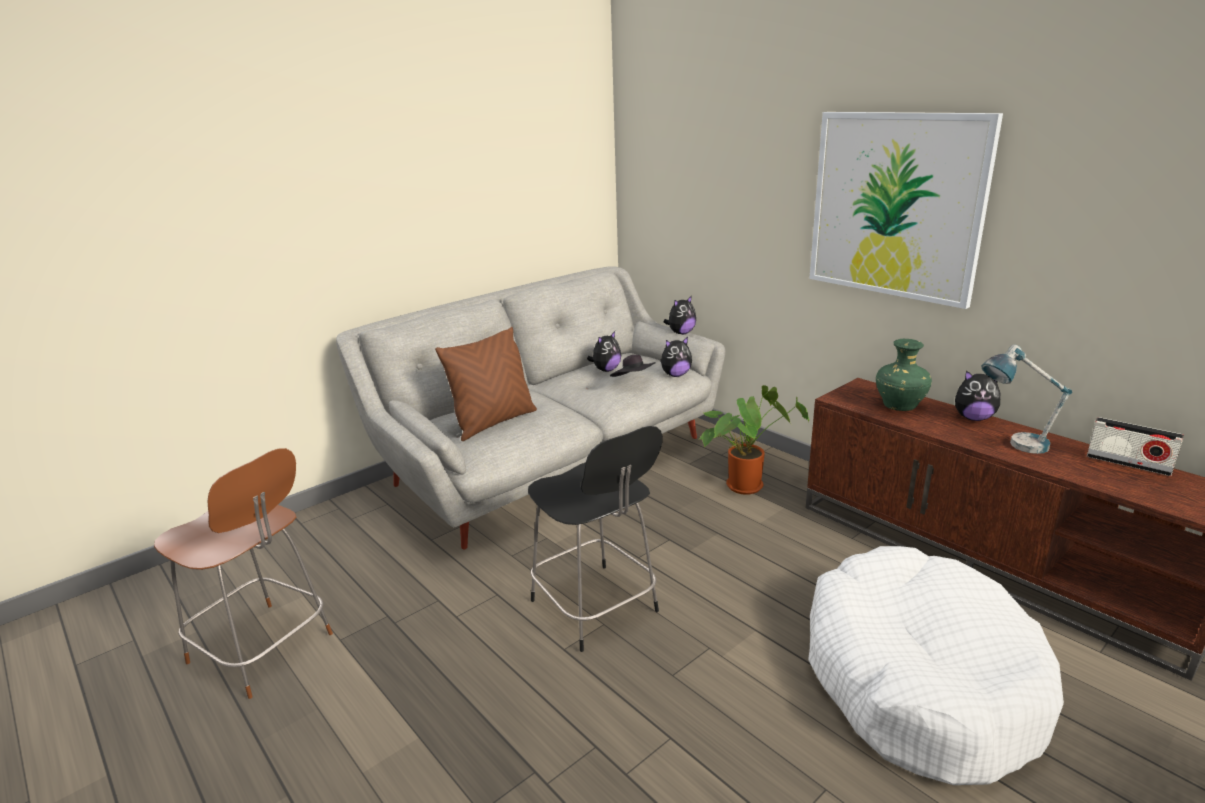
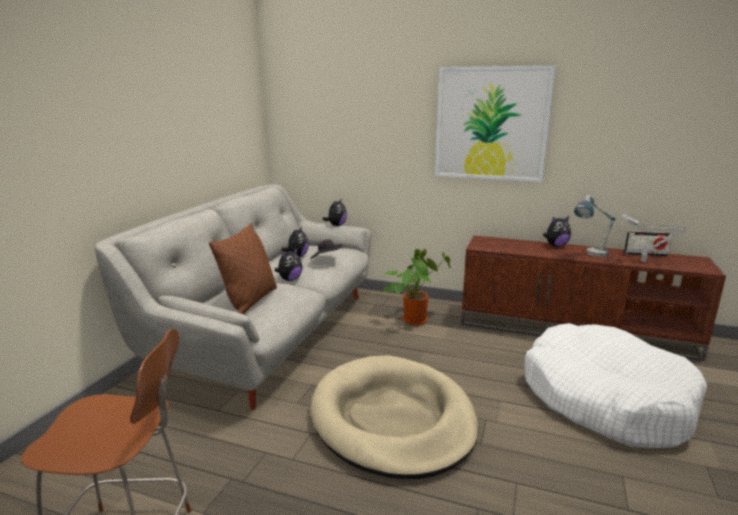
camera: 30 degrees left, 5 degrees down
black chair [528,426,663,652] -> beige dog bed [311,355,479,479]
plush toy [660,337,692,377] -> plush toy moved to [274,248,302,281]
green vase [876,339,932,411] -> none
none -> grey table lamp [621,214,686,262]

